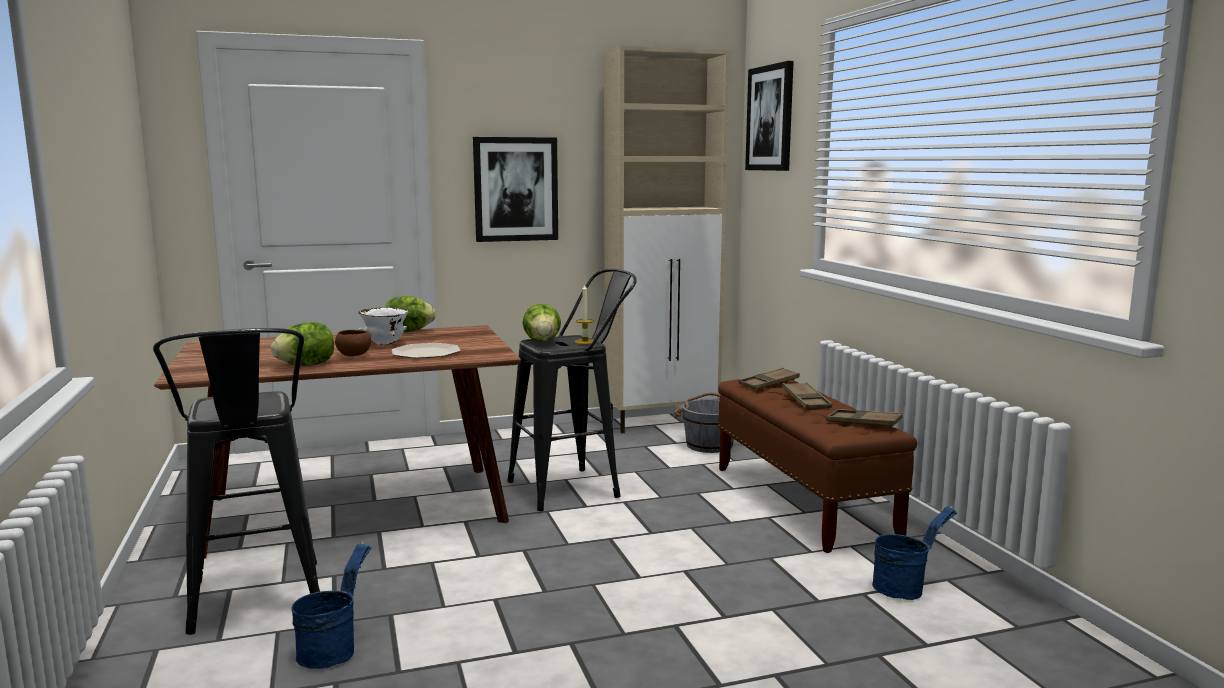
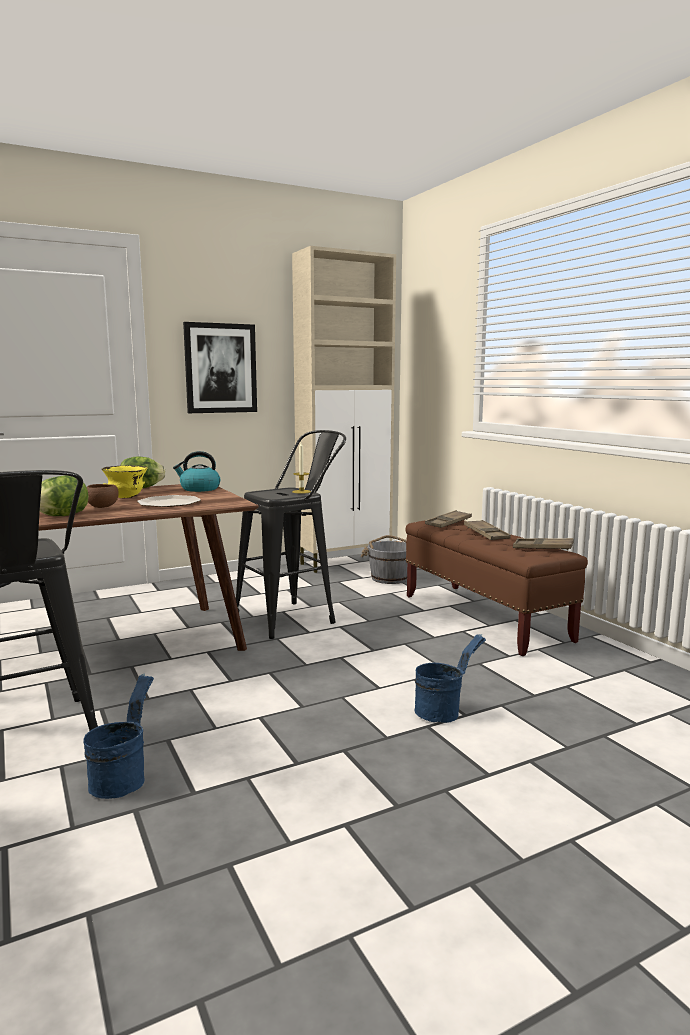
camera: 10 degrees left, 0 degrees up
white bowl [358,307,409,345] -> yellow bowl [102,465,148,498]
lettuce [523,304,561,342] -> none
picture [745,61,794,171] -> none
blue bucket [872,506,957,600] -> blue bucket moved to [415,634,486,723]
none -> kettle [173,451,220,492]

